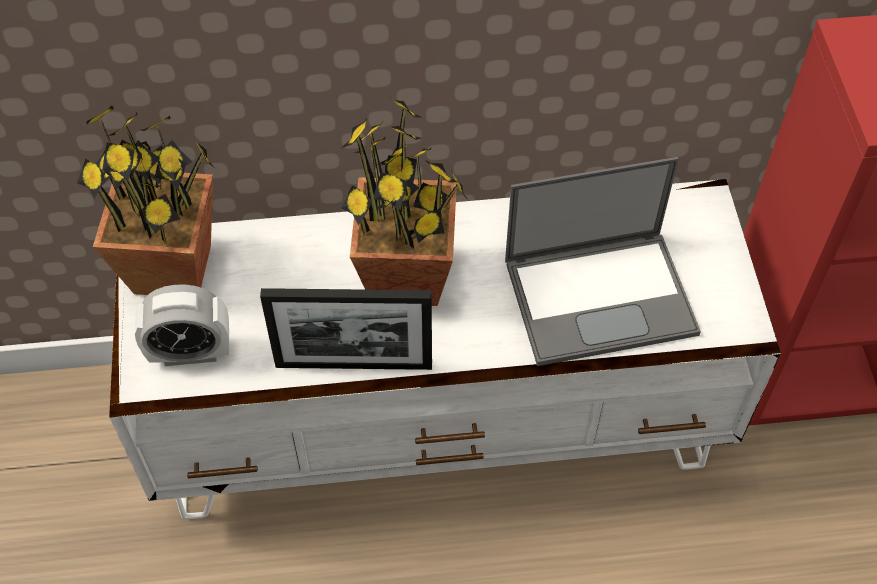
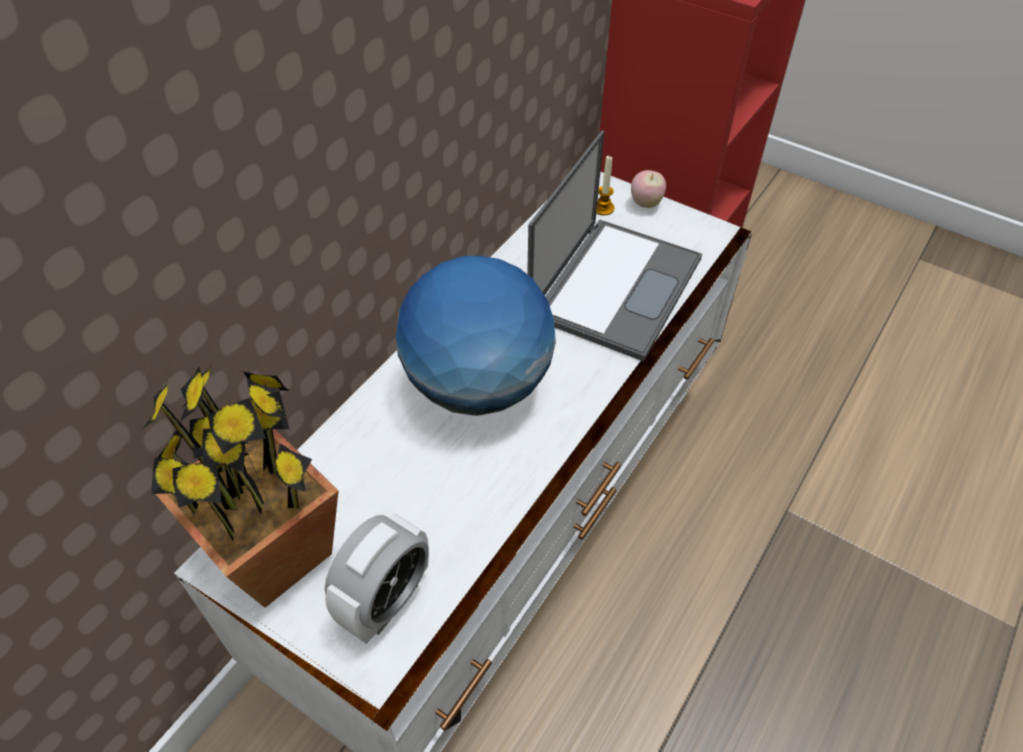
camera: 50 degrees left, 5 degrees down
picture frame [260,288,432,370] -> none
potted plant [340,97,468,306] -> globe [396,256,556,416]
none -> candle [596,155,615,215]
none -> apple [631,170,666,208]

